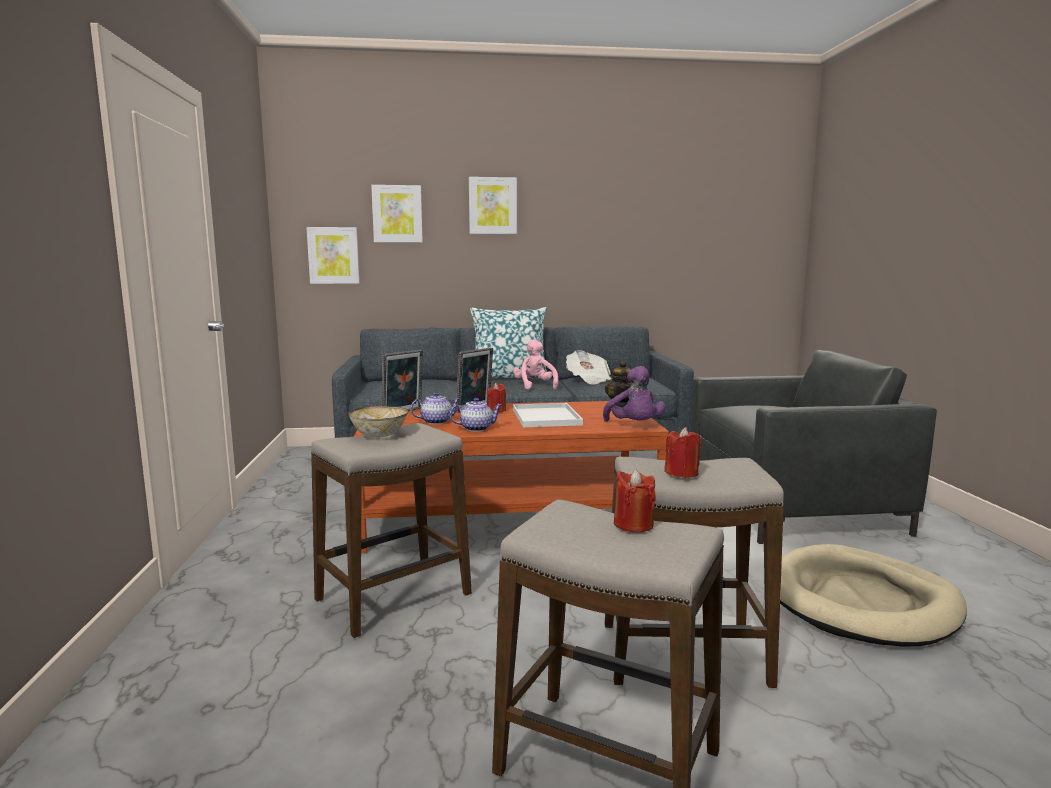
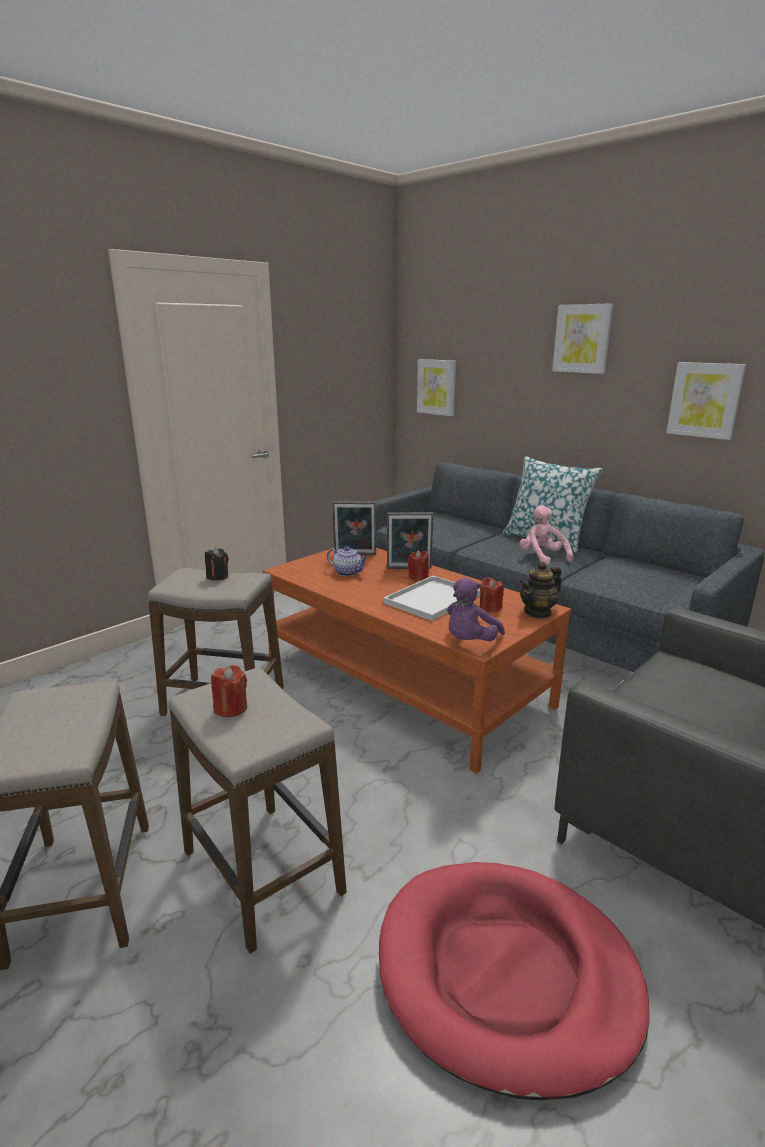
camera: 50 degrees right, 10 degrees up
bowl [348,406,408,437] -> black candle [205,548,229,581]
picture [371,185,423,243] -> picture moved to [667,362,746,440]
teapot [450,398,502,431] -> none
pink plush toy [513,339,558,390] -> pink plush toy turned 60 degrees counterclockwise [519,505,574,566]
newspaper [566,350,611,385] -> none
red candle [614,469,656,532] -> red candle moved to [480,577,504,613]
beige dog bed [780,544,967,646] -> red dog bed [379,862,649,1100]

